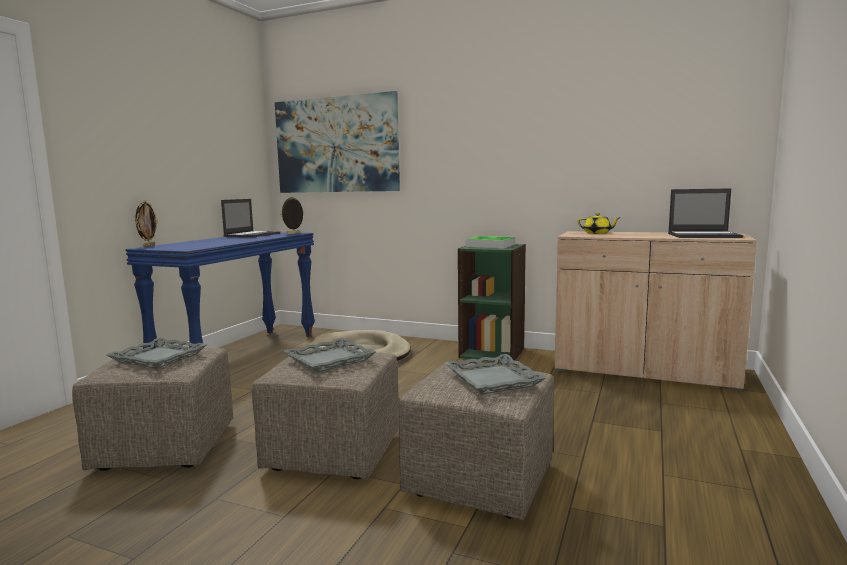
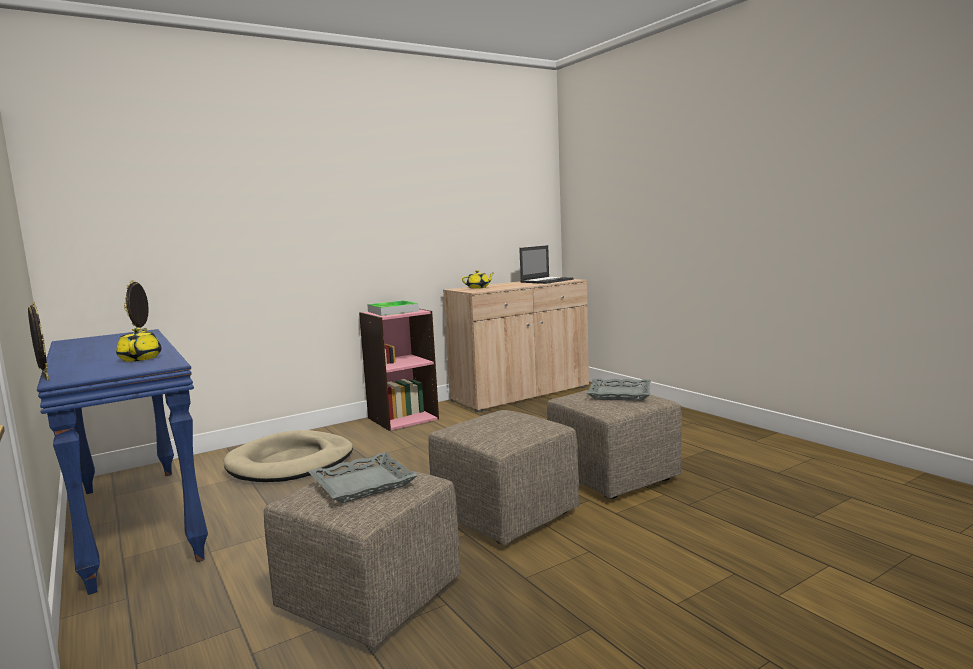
camera: 55 degrees left, 0 degrees up
laptop [221,199,280,237] -> none
picture [275,91,400,193] -> none
grey tray [283,338,376,373] -> none
green bookcase [458,244,526,362] -> pink bookcase [359,309,439,431]
none -> yellow teapot [116,328,162,361]

